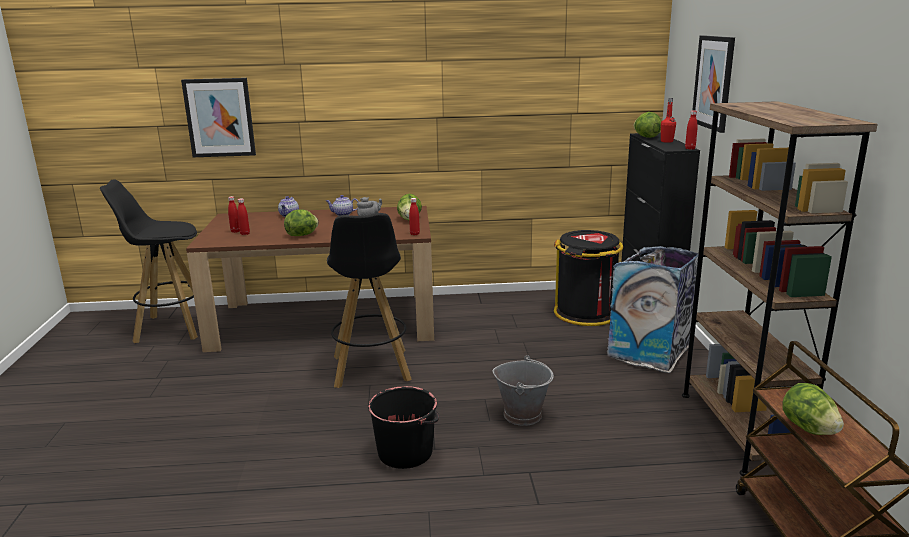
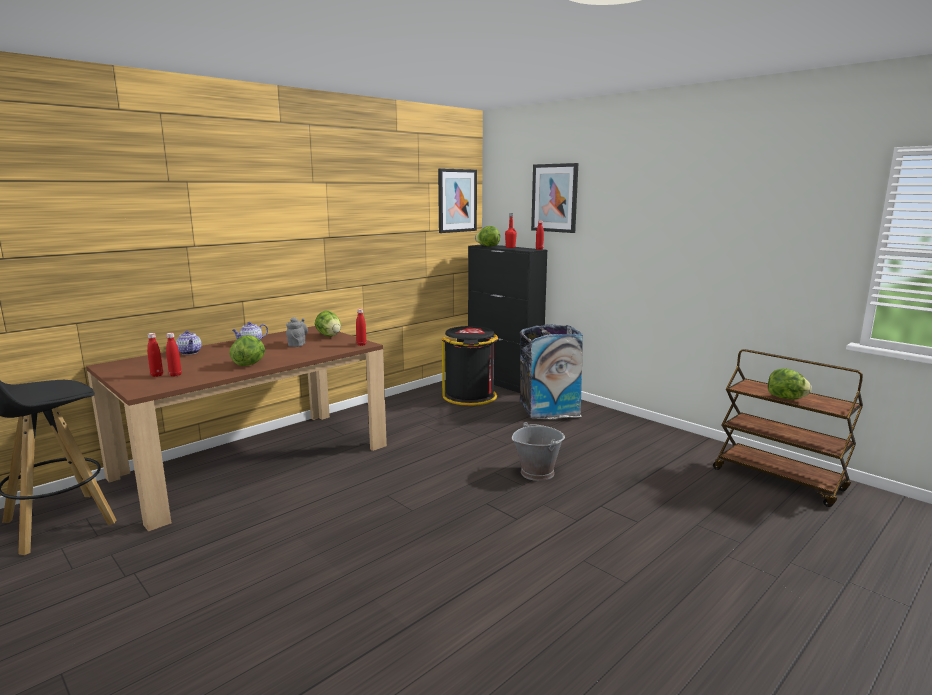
camera: 40 degrees left, 5 degrees down
picture [181,78,256,157] -> picture moved to [438,169,477,233]
black stool [327,213,412,388] -> none
black bucket [368,386,439,469] -> none
brown bookcase [682,101,878,476] -> none

